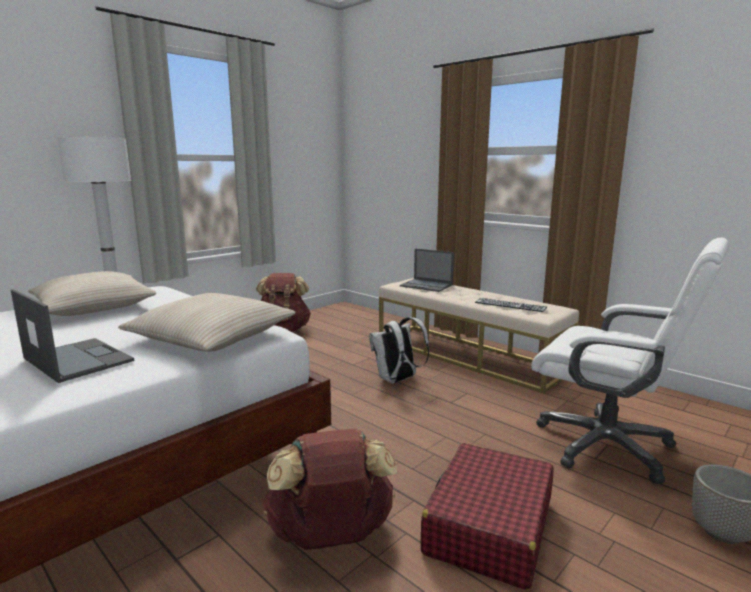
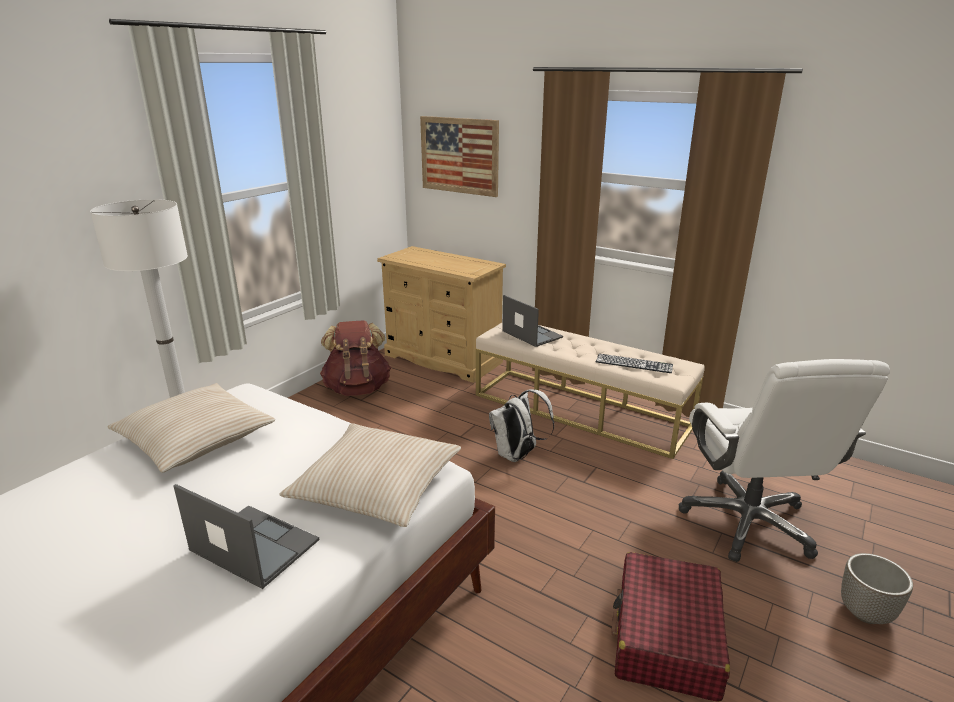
camera: 10 degrees left, 10 degrees up
brown backpack [263,429,397,550] -> none
laptop [400,249,454,292] -> laptop turned 150 degrees counterclockwise [502,295,563,347]
white office chair [531,237,729,484] -> white office chair turned 60 degrees clockwise [679,359,890,562]
none -> beige dresser [377,246,506,383]
none -> picture [420,116,499,197]

